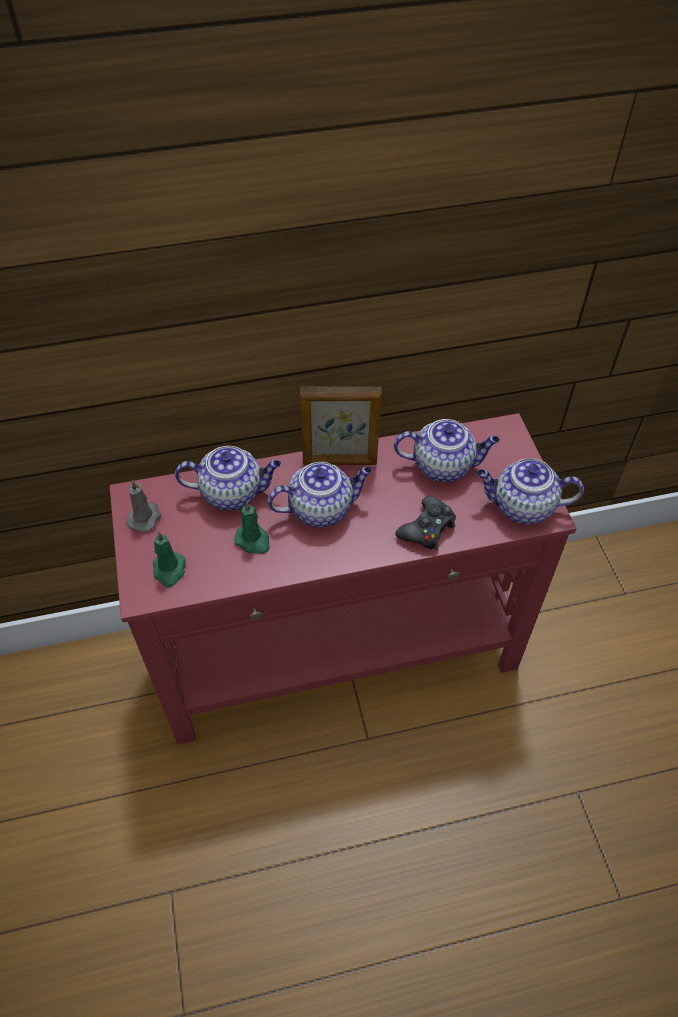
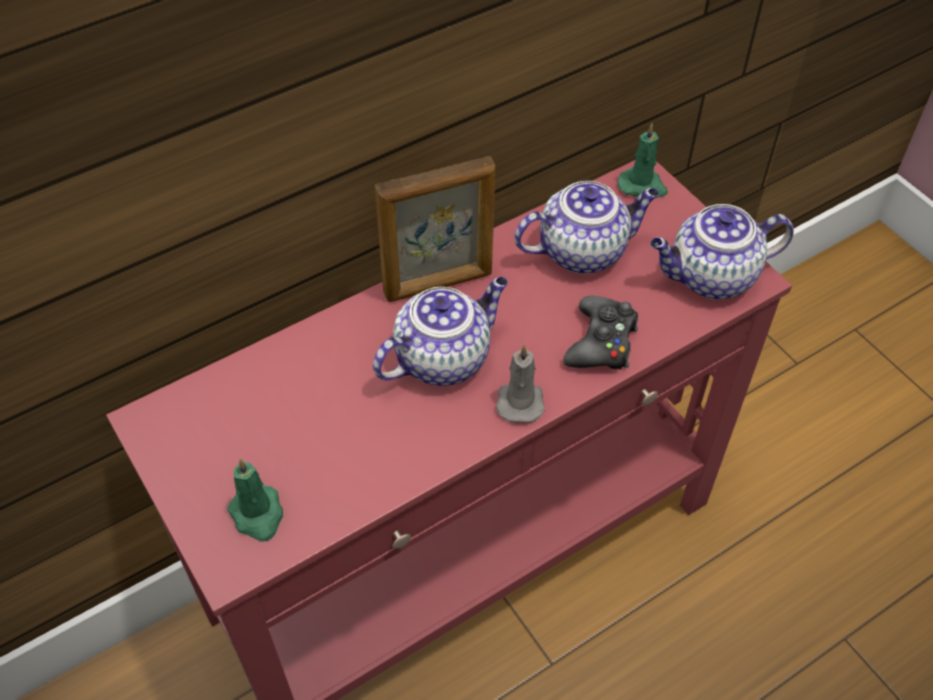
camera: 20 degrees left, 0 degrees up
grey candle [126,479,161,532] -> grey candle moved to [496,344,545,423]
teapot [175,446,281,510] -> none
green candle [234,501,269,554] -> green candle moved to [618,123,668,198]

